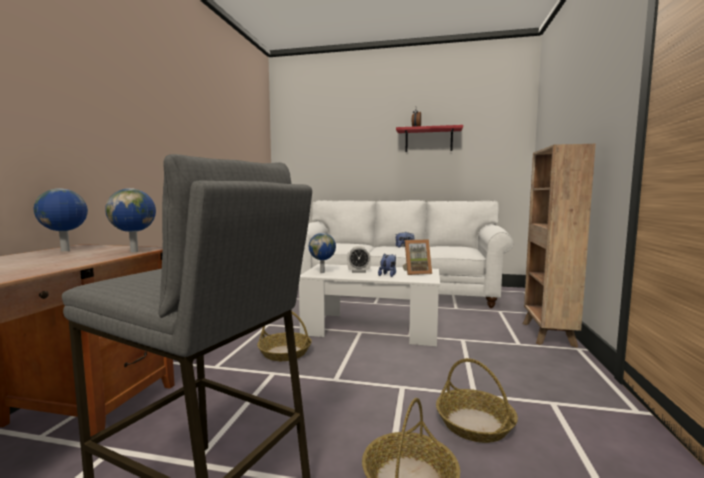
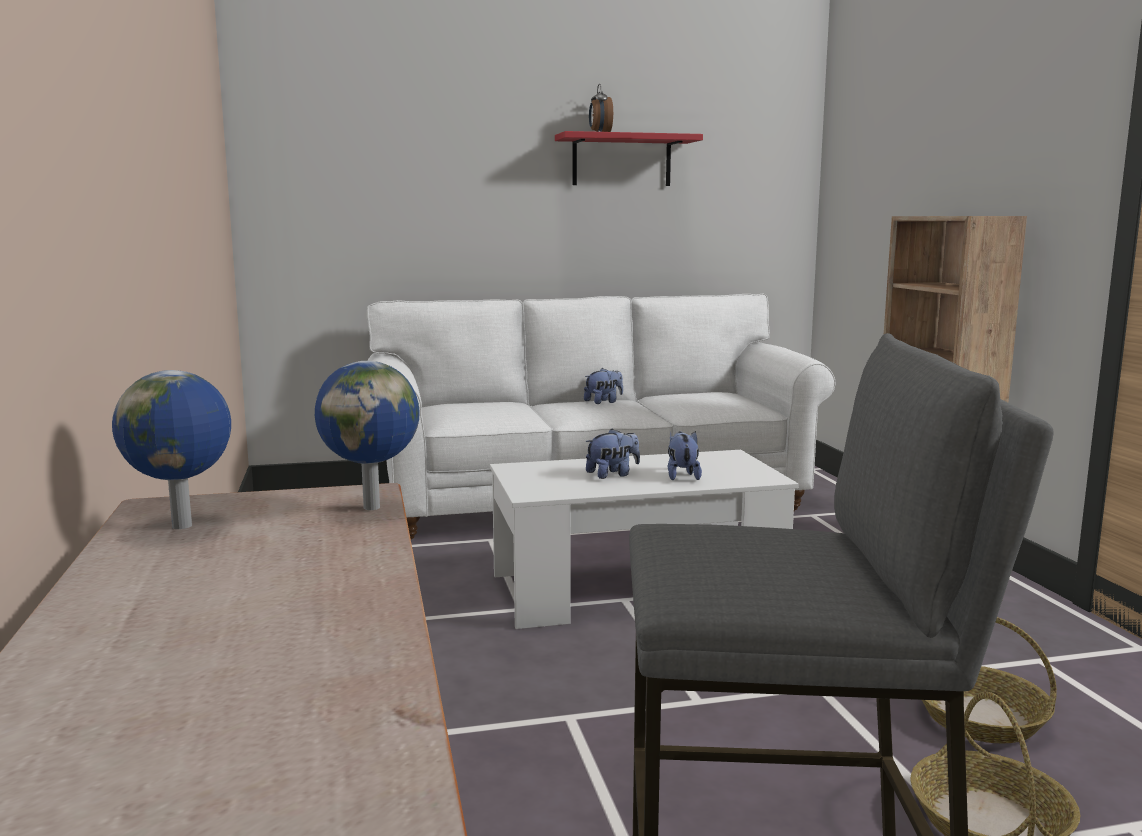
camera: 25 degrees left, 5 degrees up
basket [257,311,312,361] -> none
globe [309,233,336,273] -> none
alarm clock [347,245,371,273] -> plush toy [586,429,640,479]
picture frame [403,239,432,275] -> none

